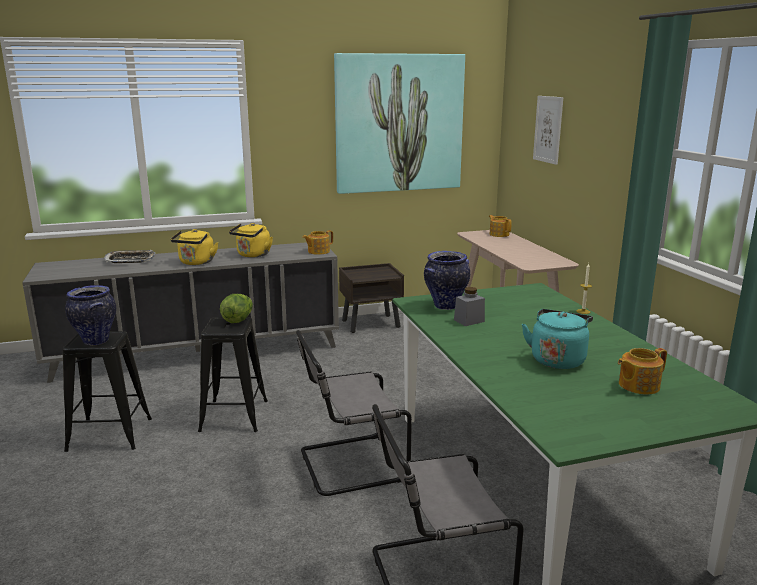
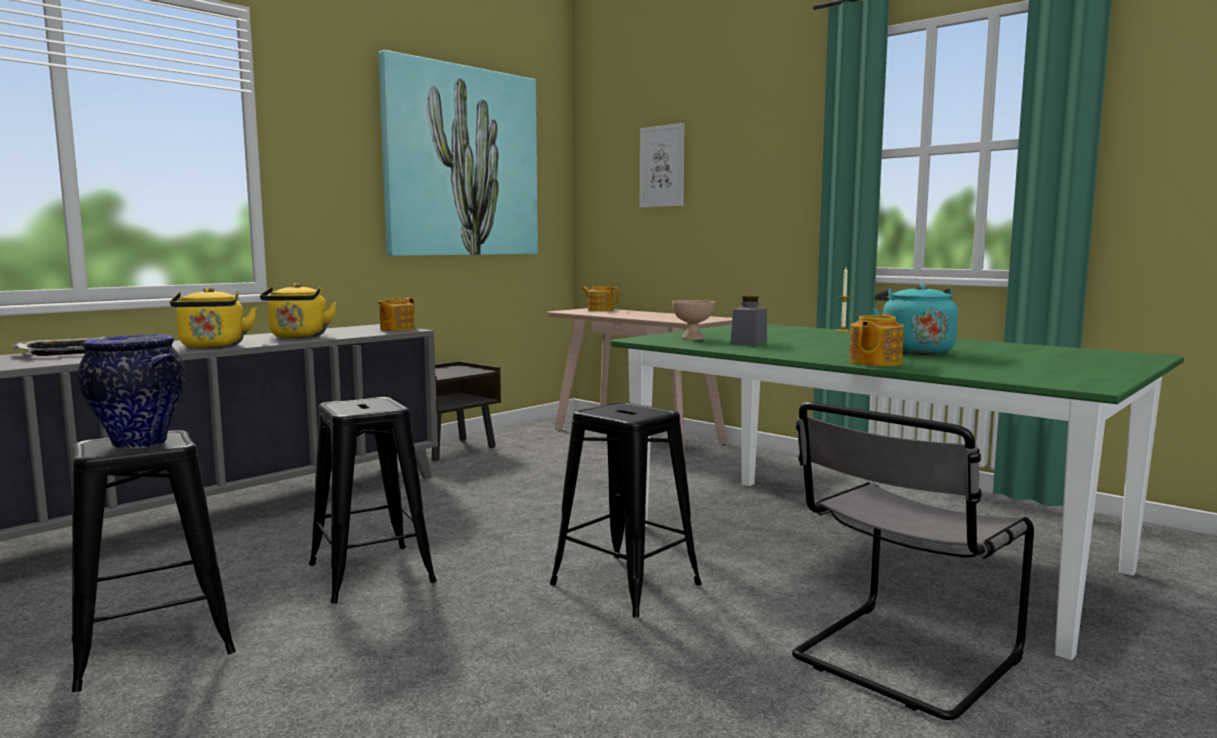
camera: 30 degrees left, 10 degrees down
lettuce [220,294,253,323] -> none
grey chair [296,330,412,496] -> black stool [550,402,702,618]
vase [424,251,470,310] -> beige bowl [672,300,715,340]
teapot [618,348,667,395] -> teapot moved to [849,314,904,366]

